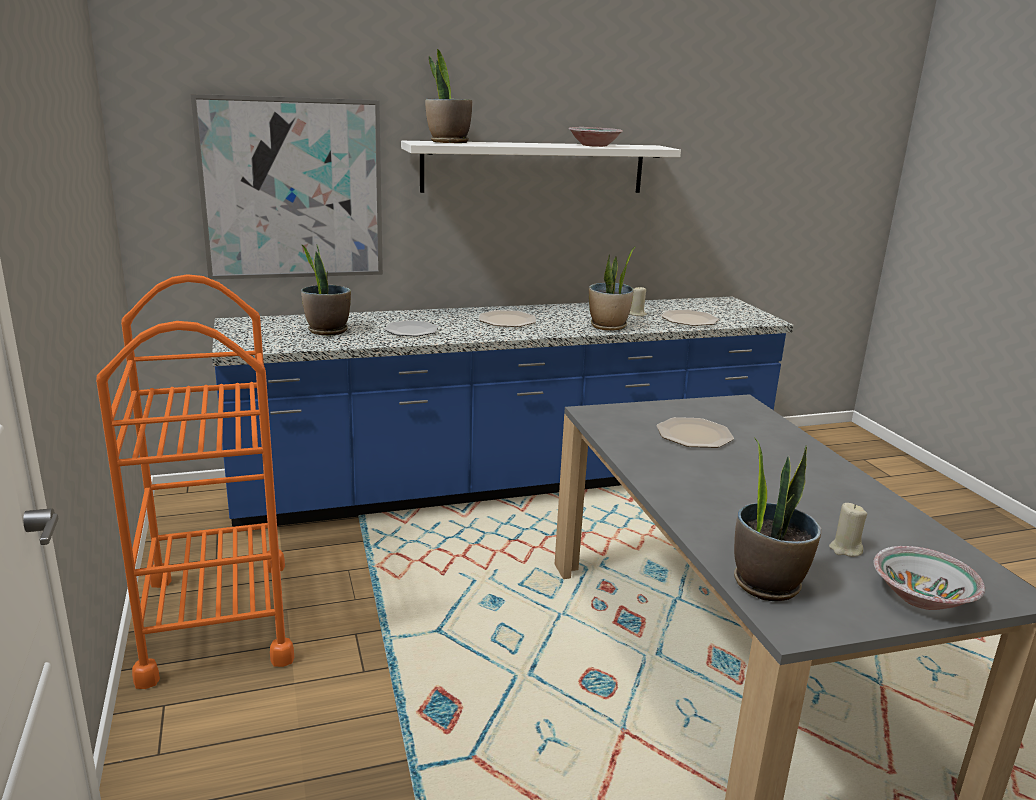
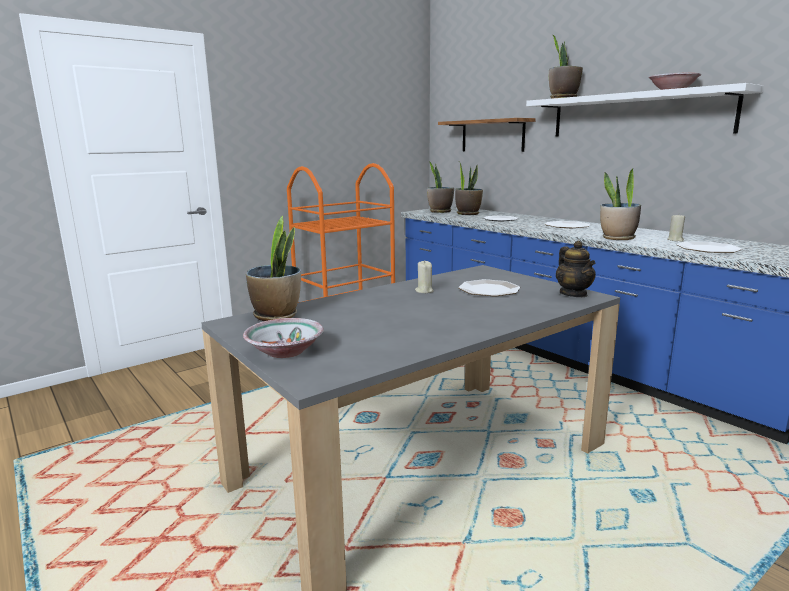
camera: 70 degrees right, 5 degrees down
picture [191,94,383,280] -> shelf [438,118,536,152]
beige candle [829,503,867,557] -> beige candle moved to [415,260,434,293]
none -> potted plant [427,161,454,213]
none -> teapot [556,241,595,297]

